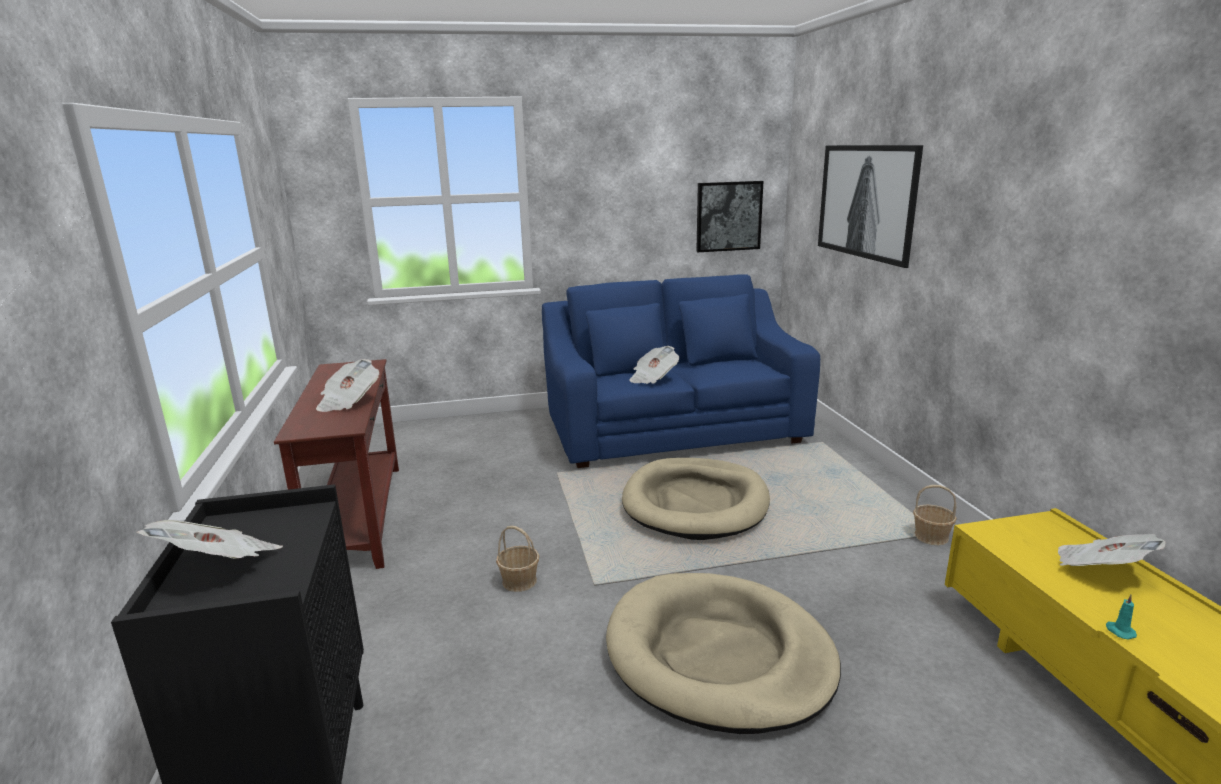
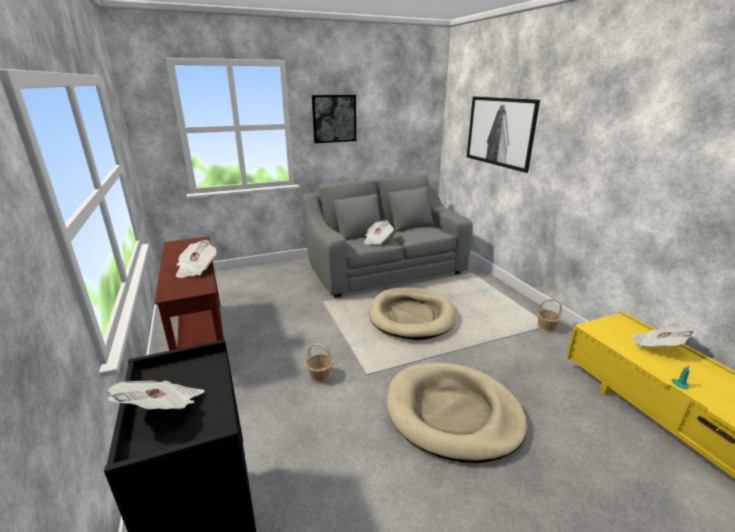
camera: 10 degrees left, 5 degrees up
blue sofa [542,274,820,468] -> grey sofa [302,174,473,297]
picture [696,181,764,252] -> picture moved to [312,95,356,143]

